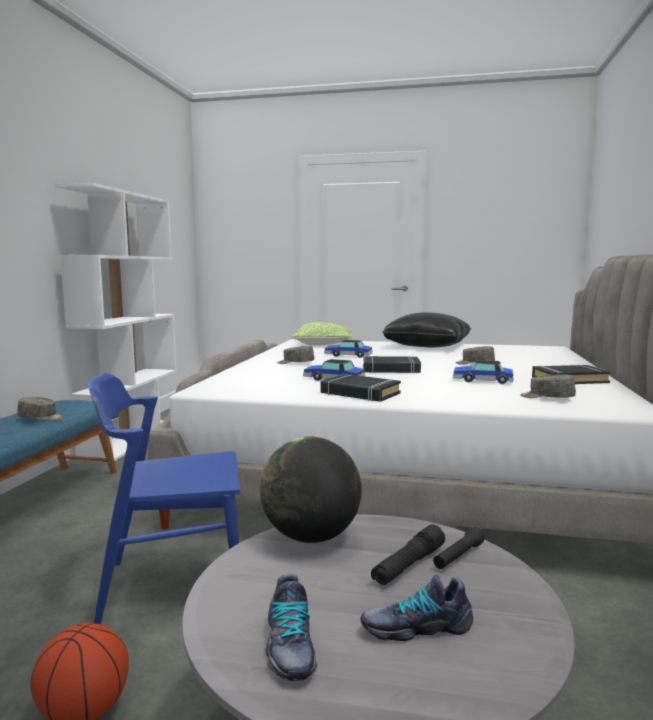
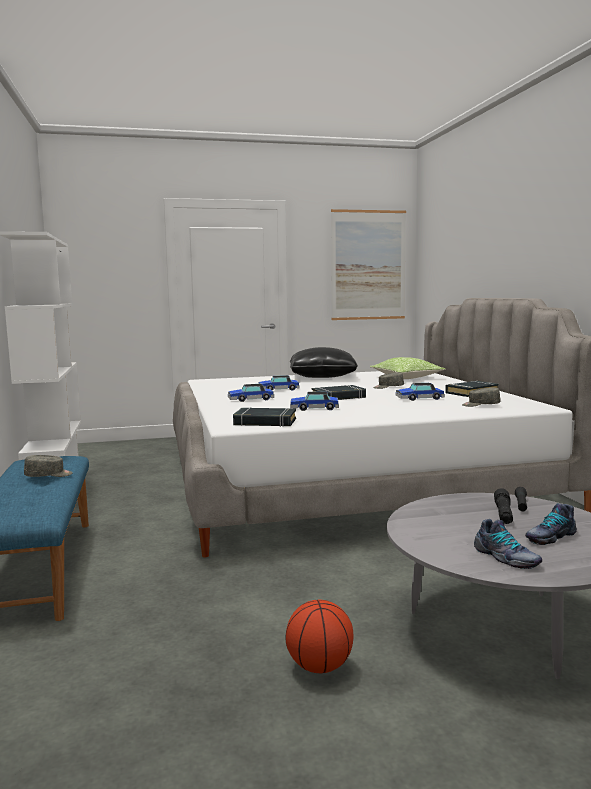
camera: 25 degrees left, 0 degrees up
blue chair [88,373,240,624] -> none
globe [260,436,362,543] -> none
grey cap [277,346,314,364] -> toy car [228,384,274,402]
pillow [291,322,352,346] -> pillow moved to [370,357,446,379]
black book [320,374,401,402] -> black book moved to [233,408,296,427]
none -> picture [331,209,406,320]

